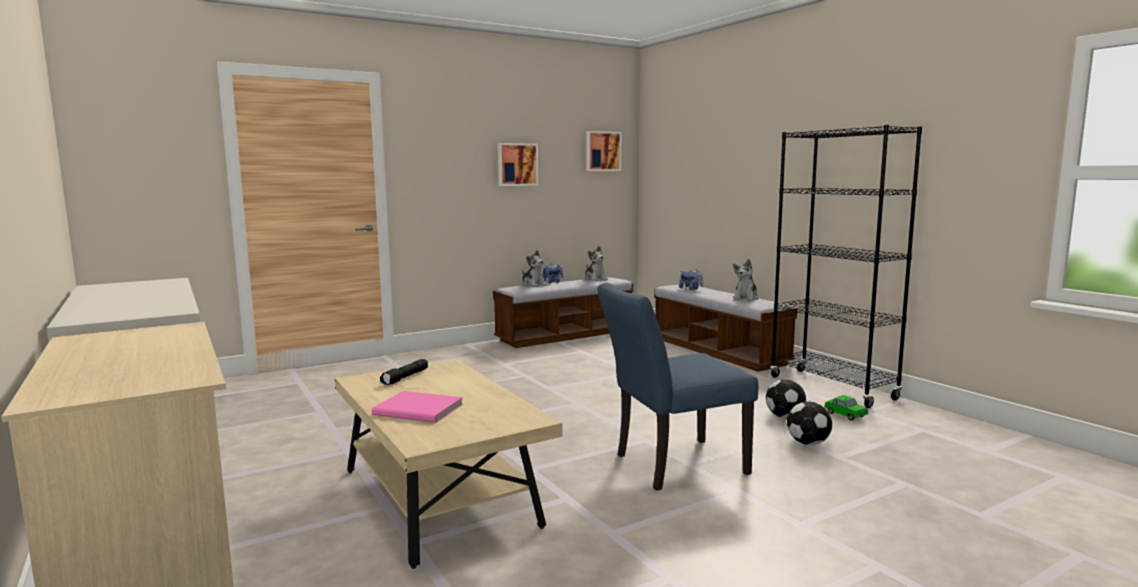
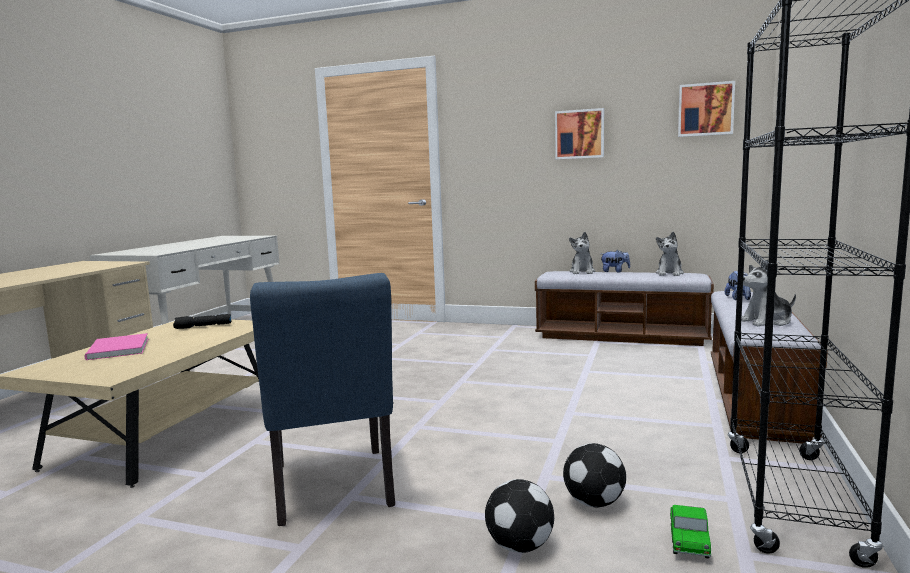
camera: 50 degrees right, 0 degrees up
blue chair [597,283,758,491] -> blue chair turned 135 degrees counterclockwise [250,273,395,526]

